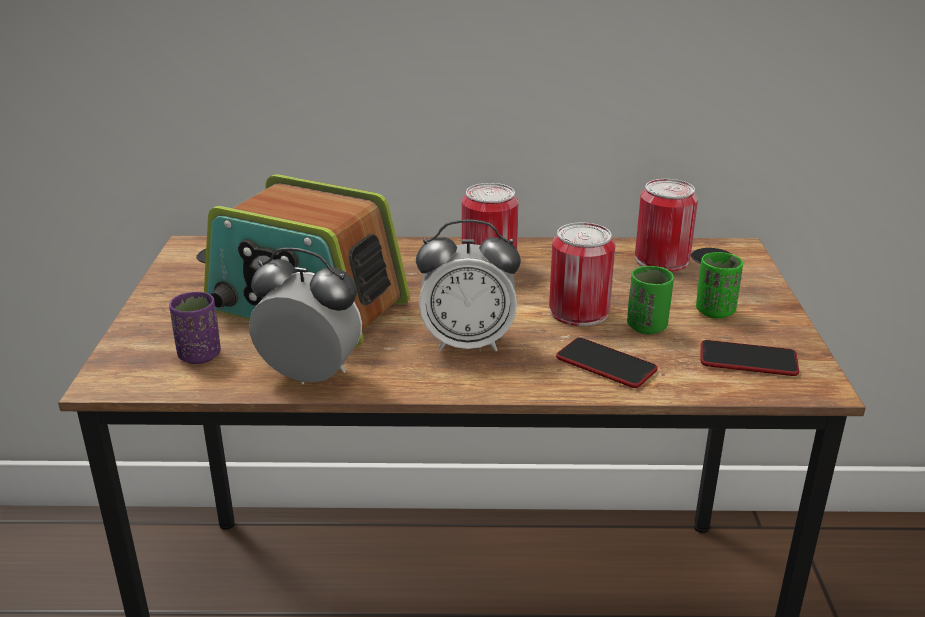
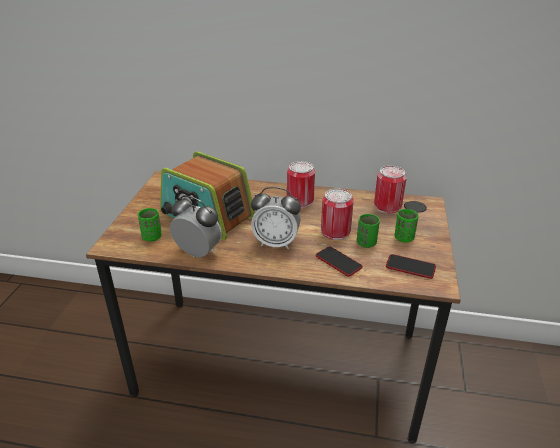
camera: 10 degrees right, 5 degrees up
purple cup [169,292,221,364] -> green cup [138,208,162,242]

